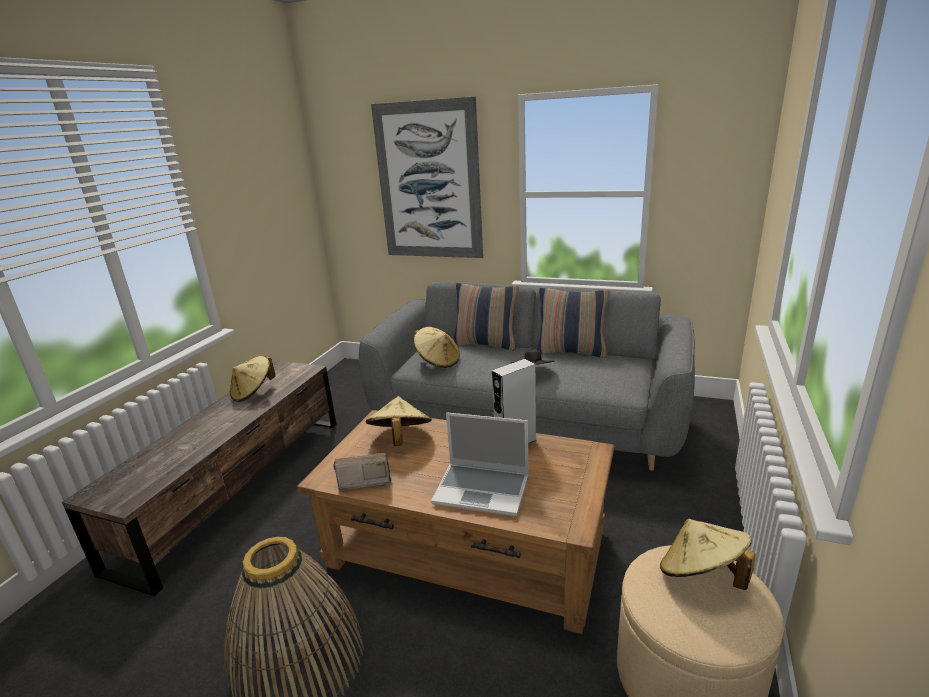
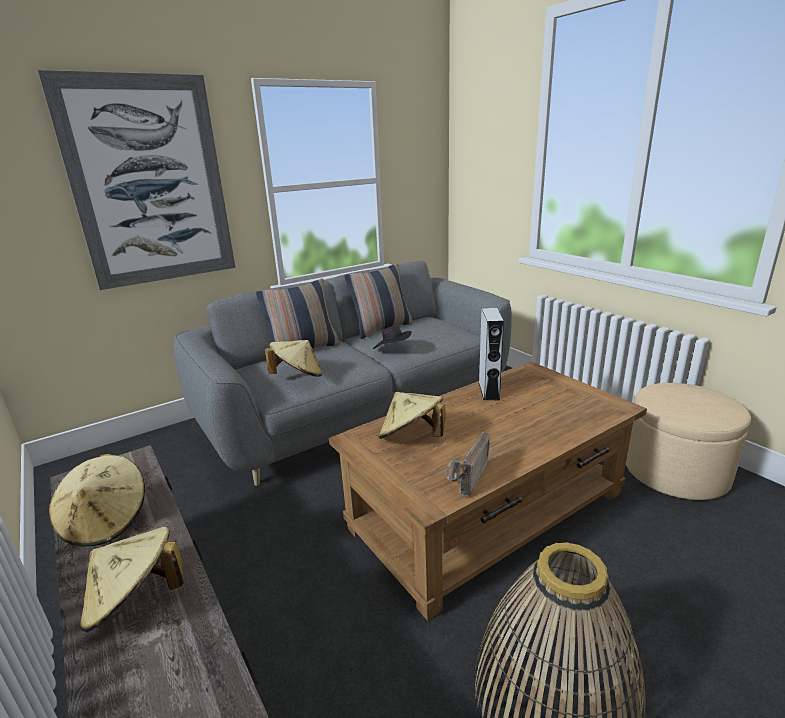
camera: 55 degrees left, 0 degrees up
laptop [431,412,529,516] -> none
beige hat [660,519,756,590] -> beige hat moved to [80,527,184,632]

